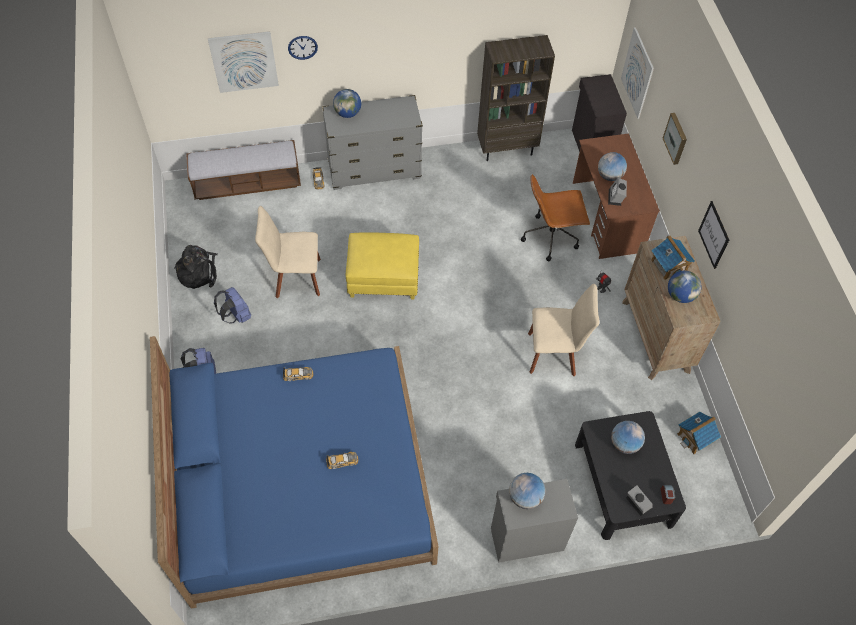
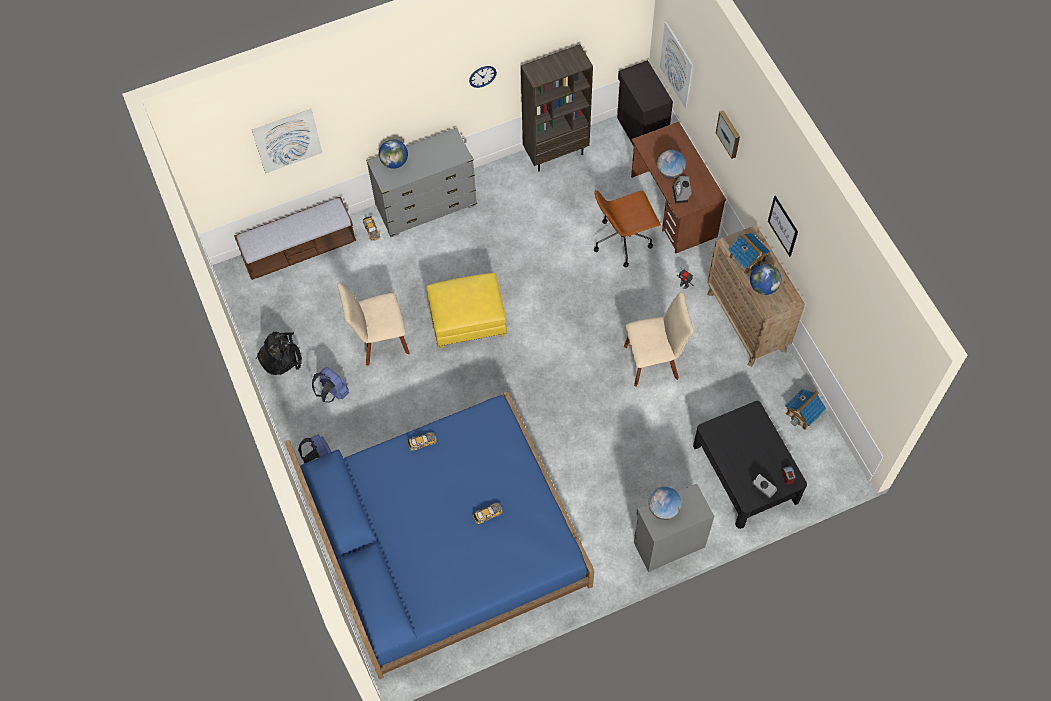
camera: 10 degrees left, 5 degrees up
wall clock [288,36,318,60] -> wall clock moved to [469,66,497,88]
globe [611,421,645,454] -> none

